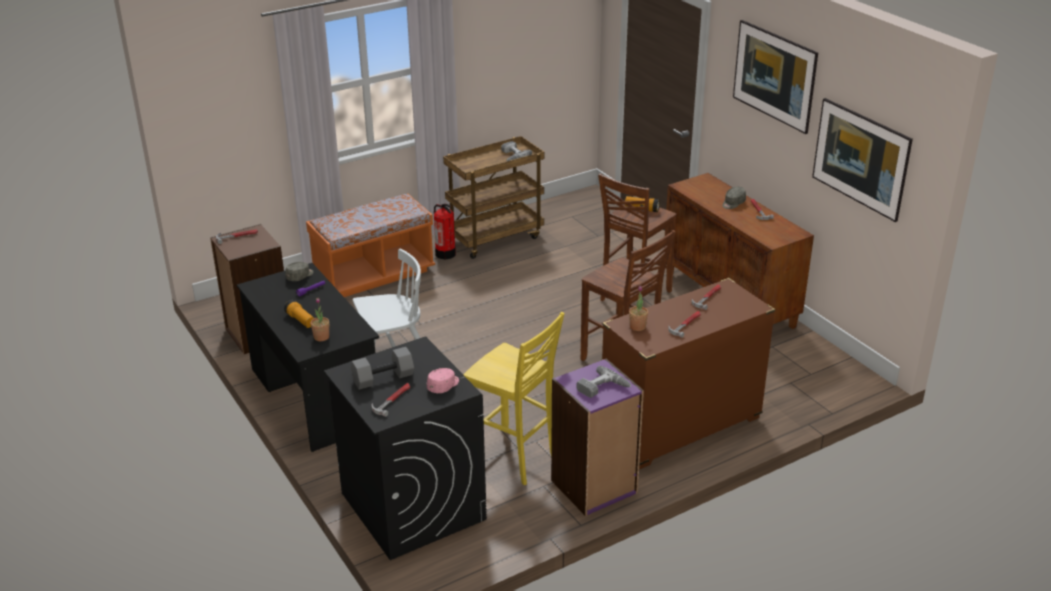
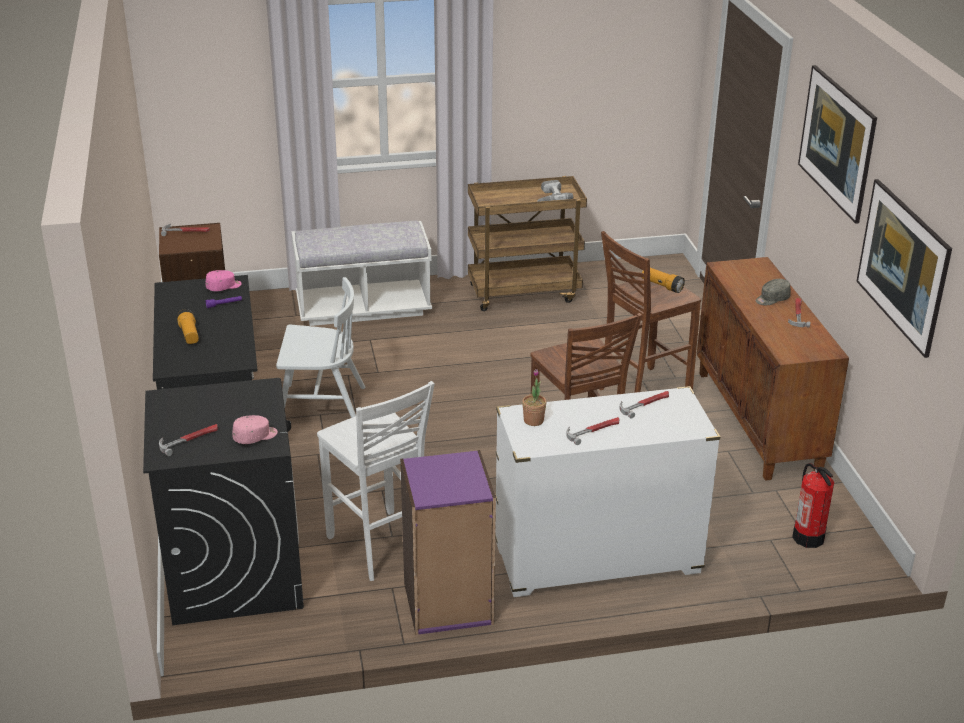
camera: 20 degrees right, 0 degrees up
grey cap [285,262,313,281] -> pink cap [206,270,242,291]
orange bench [306,194,435,297] -> white bench [291,221,432,326]
potted plant [310,298,329,341] -> none
grey dumbbell [351,347,414,390] -> none
fire extinguisher [434,204,456,260] -> fire extinguisher moved to [792,463,834,548]
yellow stool [464,312,565,485] -> white stool [317,381,435,581]
power drill [576,366,631,398] -> none
brown dresser [601,278,775,469] -> white dresser [495,386,720,597]

